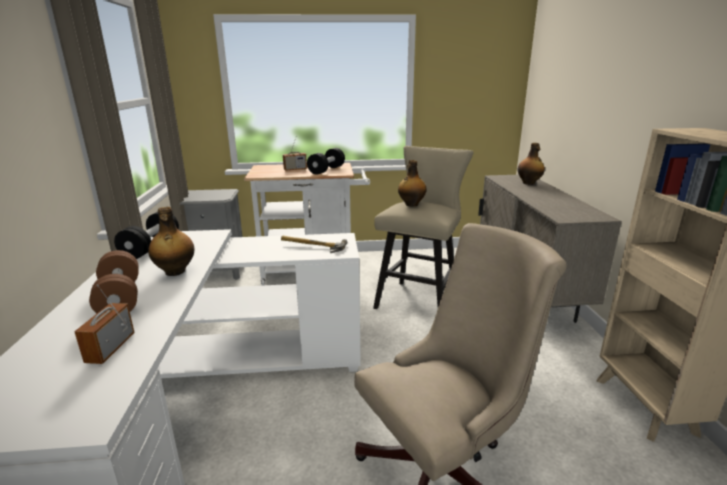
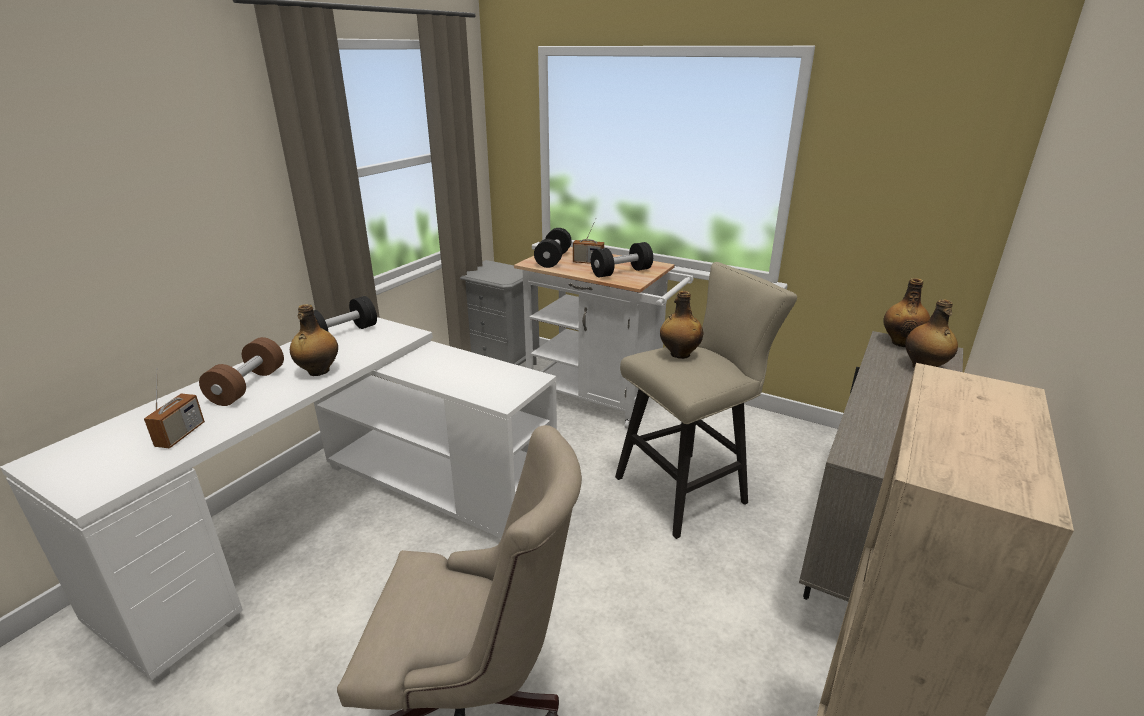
camera: 35 degrees right, 5 degrees up
radio [74,284,135,364] -> radio turned 150 degrees clockwise [144,368,205,448]
hammer [281,236,348,253] -> none
none -> black dumbbell [534,228,572,268]
none -> bottle [883,278,930,347]

